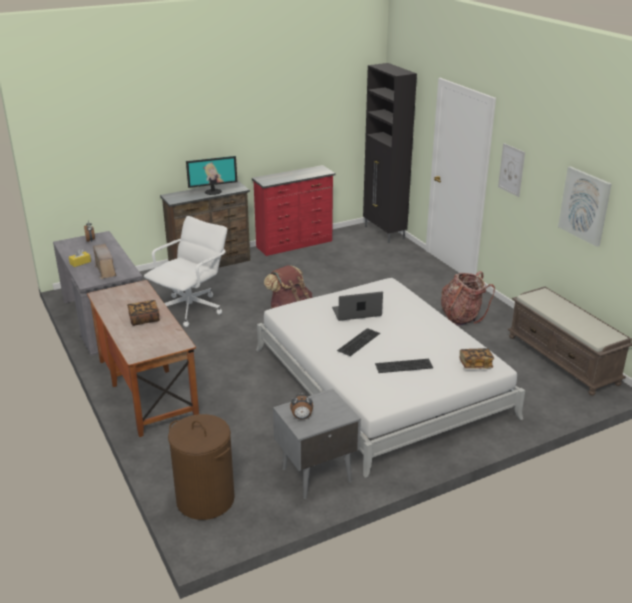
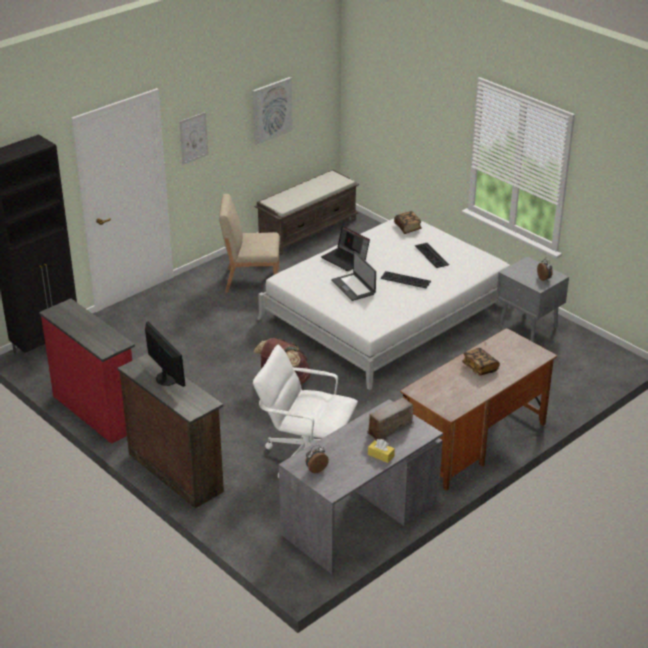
camera: 105 degrees left, 5 degrees up
brown laundry basket [168,414,234,520] -> none
backpack [441,271,495,326] -> beige chair [219,194,280,293]
none -> laptop [321,226,370,271]

